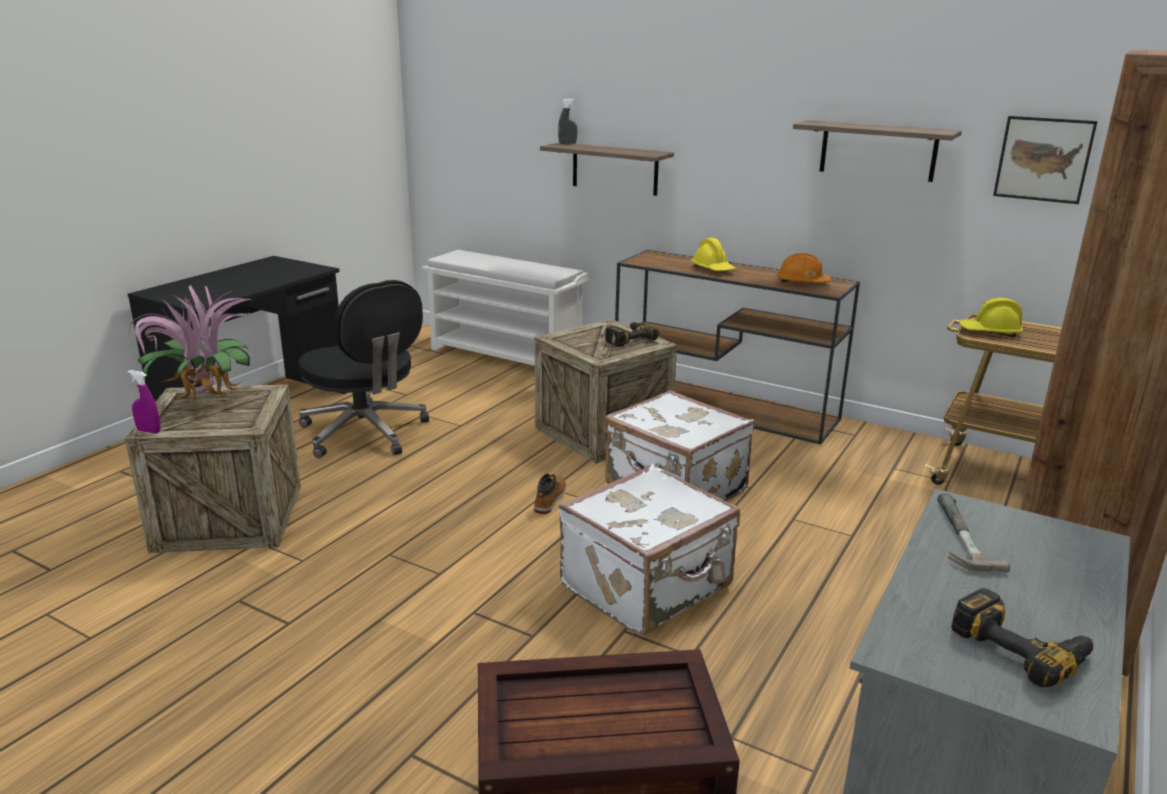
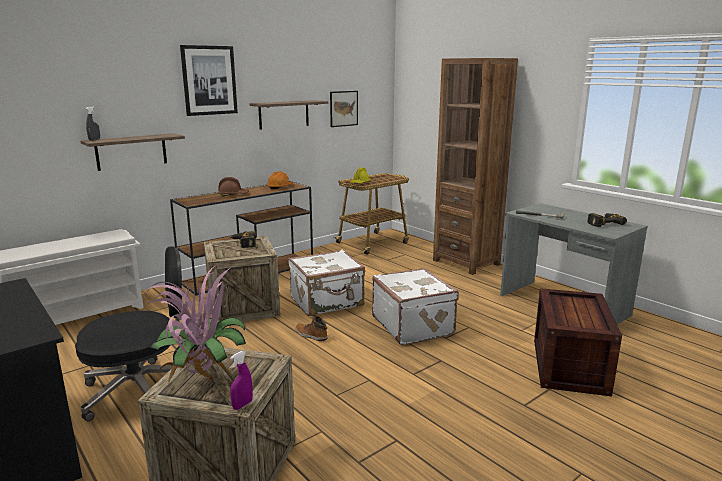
camera: 70 degrees left, 5 degrees down
yellow hard hat [691,238,735,271] -> brown hard hat [218,177,249,197]
none -> picture [180,45,238,116]

